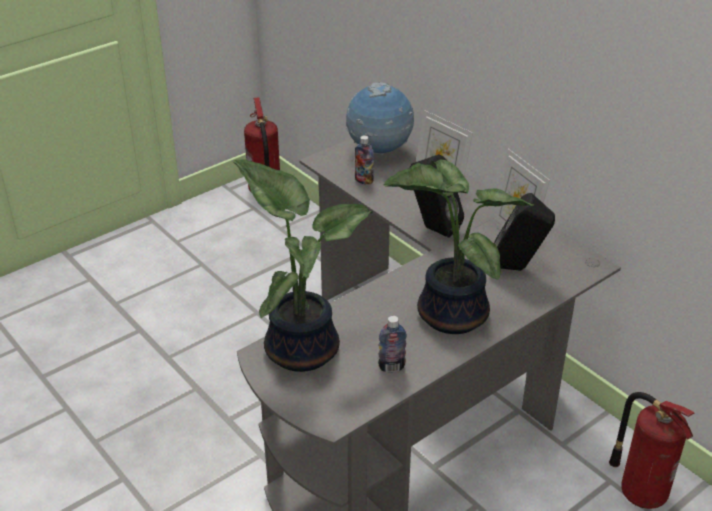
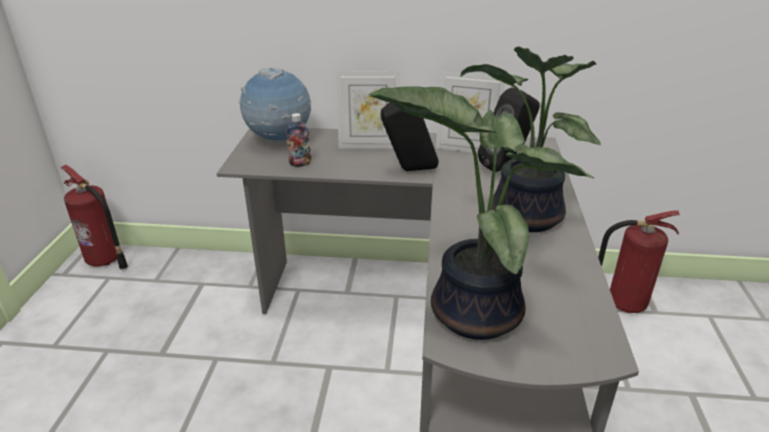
camera: 45 degrees left, 5 degrees down
bottle [378,316,407,372] -> none

